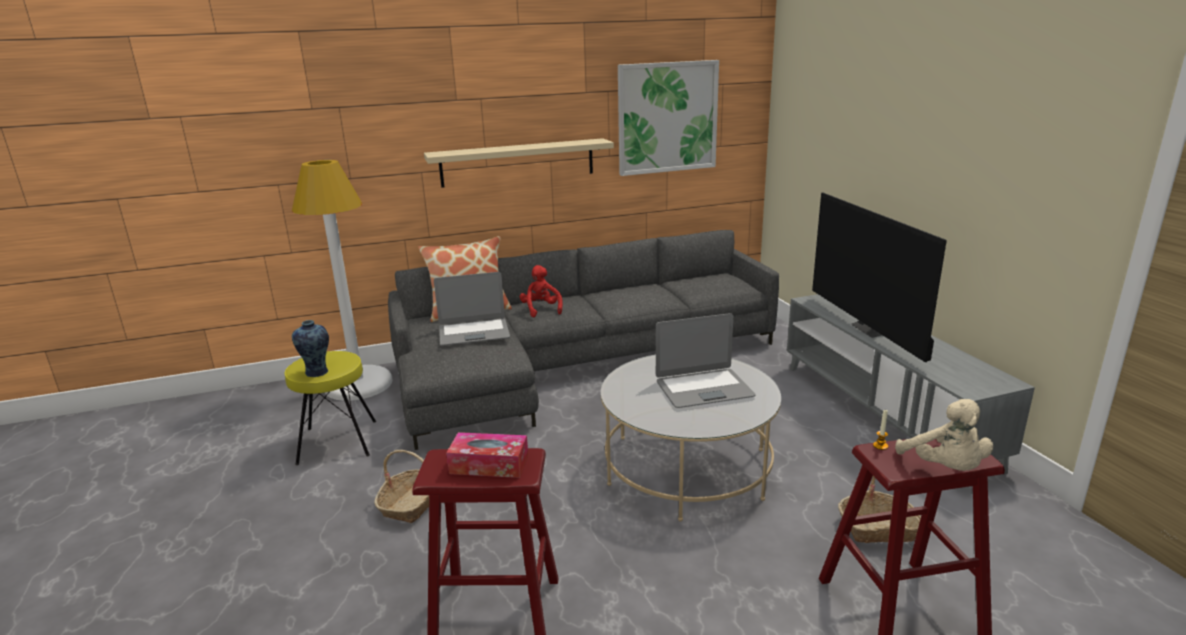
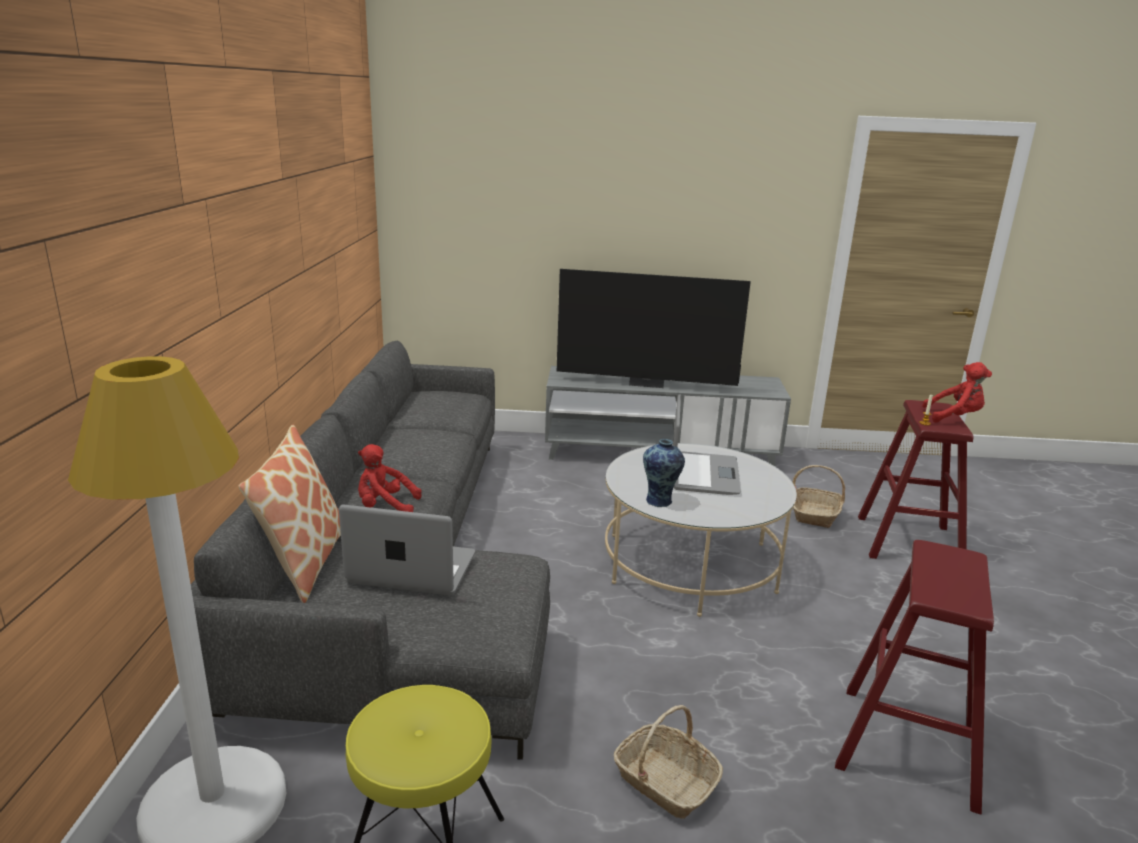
camera: 70 degrees left, 0 degrees up
vase [292,320,329,377] -> vase moved to [643,439,685,507]
beige shelf [424,138,614,188] -> none
laptop [434,272,510,346] -> laptop turned 90 degrees counterclockwise [339,505,475,595]
tissue box [446,432,528,478] -> none
picture [618,60,719,176] -> none
beige plush toy [895,399,993,471] -> red plush toy [922,362,992,423]

